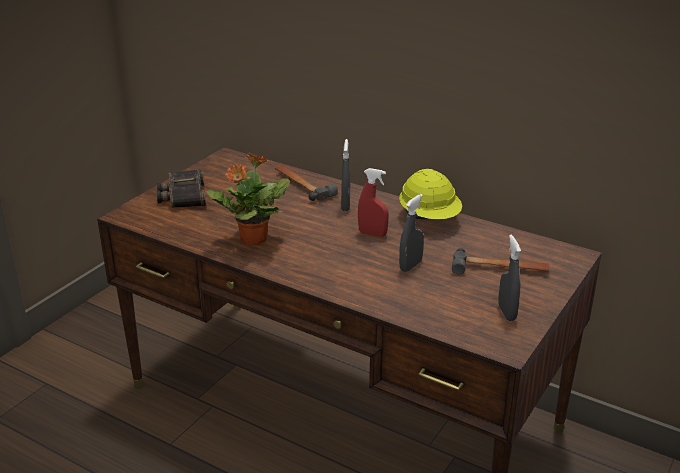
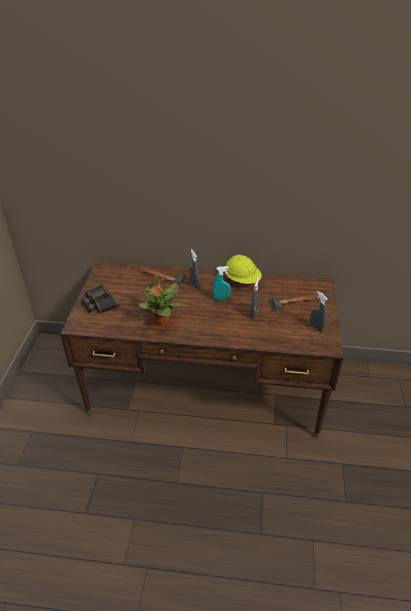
camera: 25 degrees left, 10 degrees up
red spray bottle [358,168,389,237] -> turquoise spray bottle [213,266,231,300]

